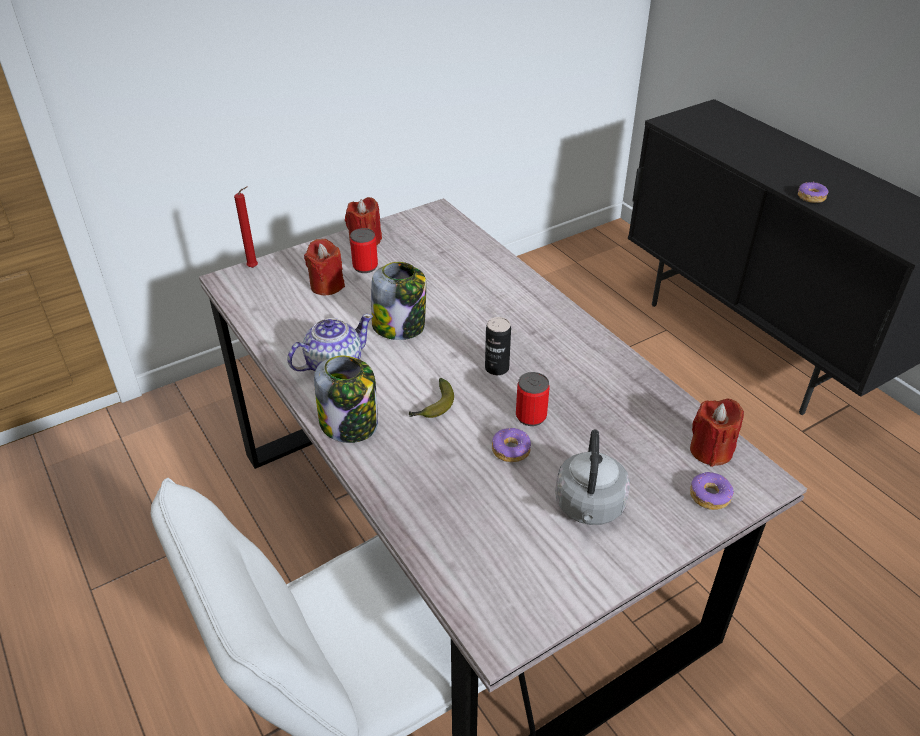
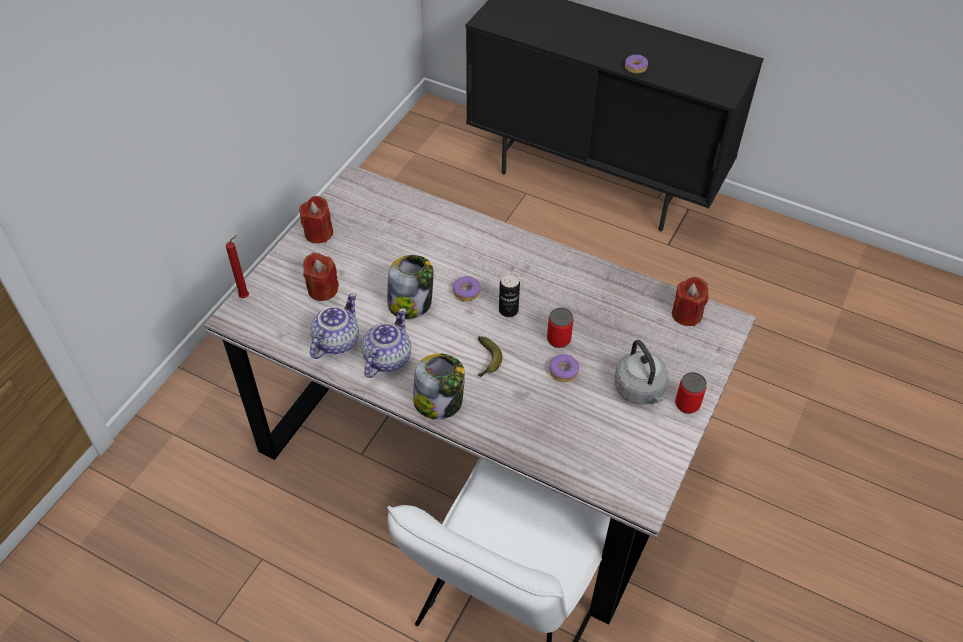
camera: 30 degrees left, 10 degrees up
can [350,228,378,273] -> can moved to [675,372,707,414]
donut [690,472,734,510] -> donut moved to [453,276,481,301]
none -> teapot [310,293,359,359]

